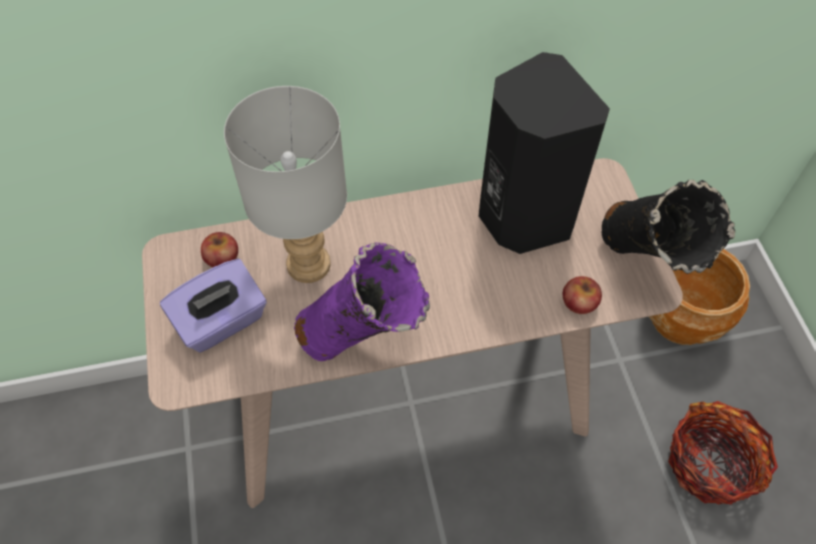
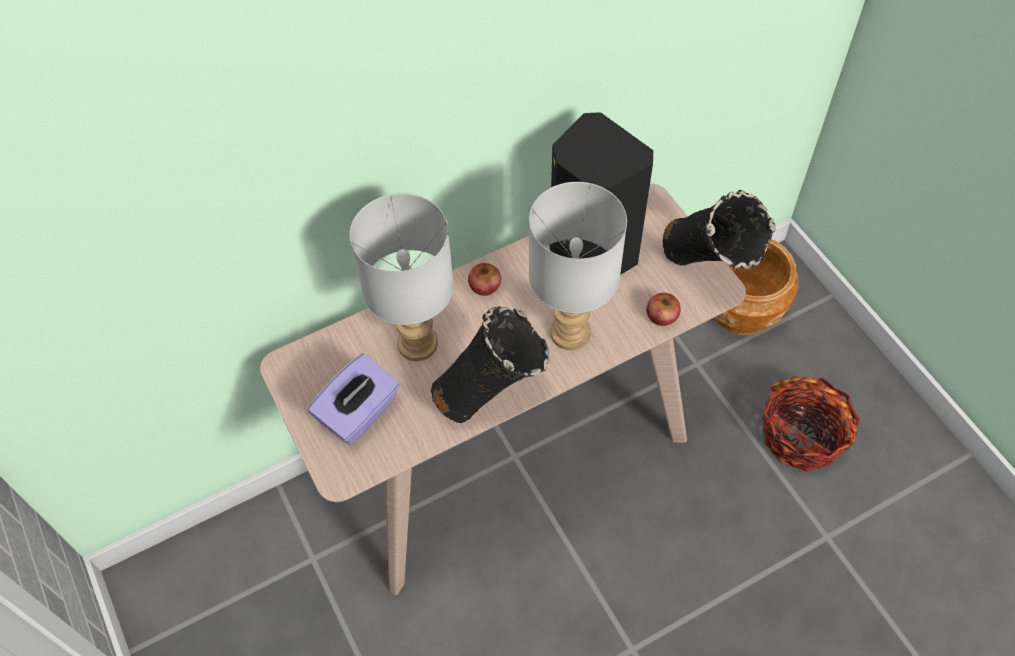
camera: 15 degrees left, 0 degrees up
apple [201,232,238,267] -> apple moved to [468,263,501,296]
purple vase [294,243,430,361] -> black vase [431,307,549,423]
none -> grey table lamp [529,182,627,350]

